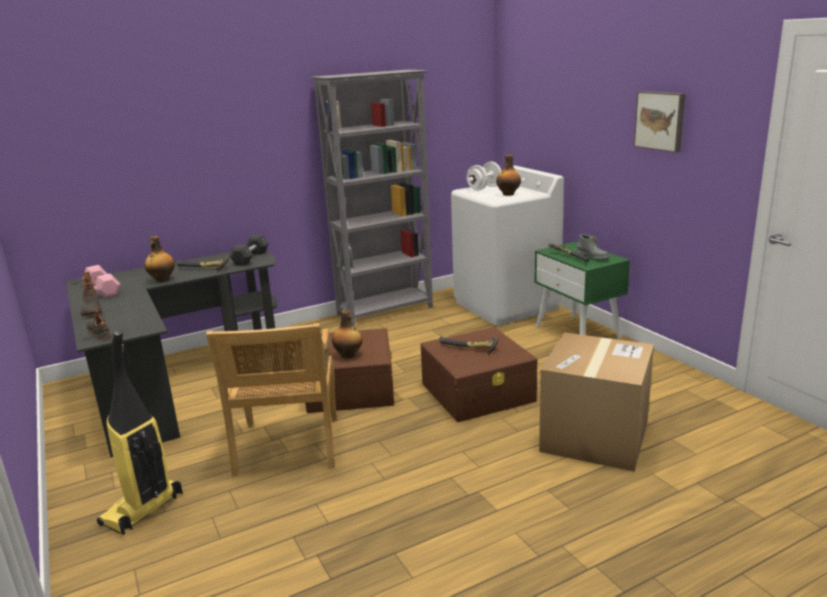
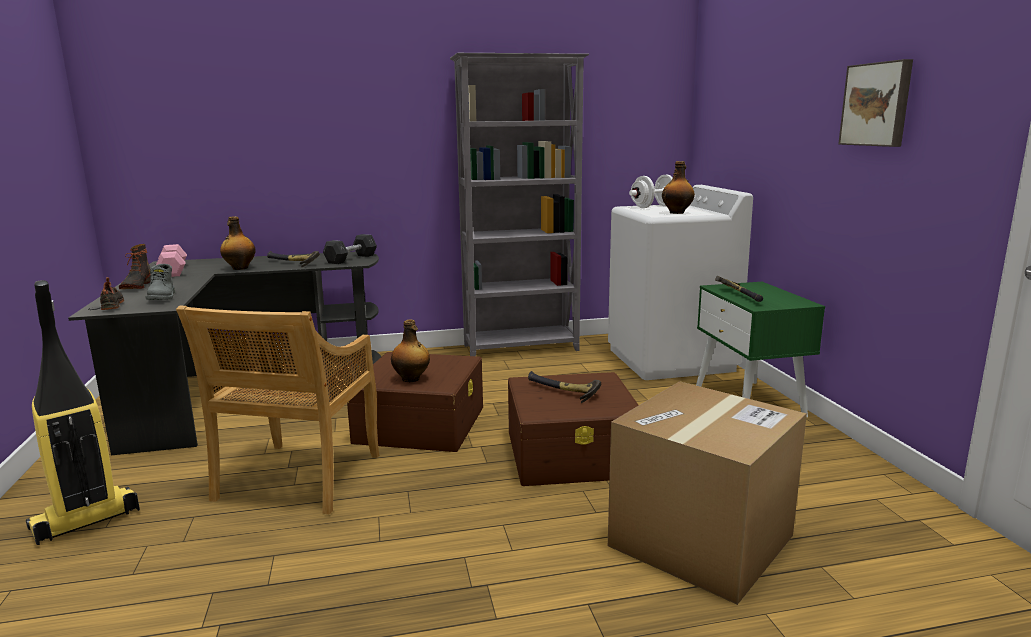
camera: 15 degrees right, 5 degrees down
grey boot [576,234,609,259] -> grey boot moved to [145,264,175,300]

